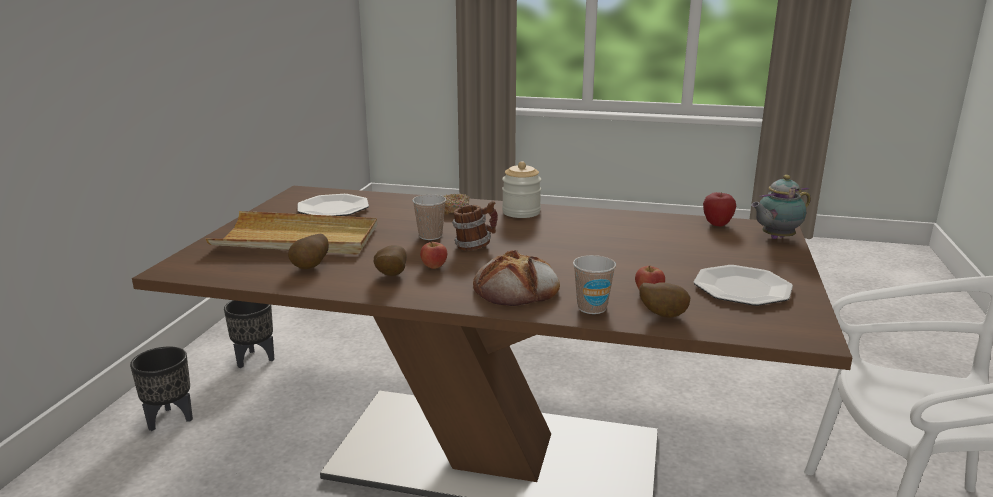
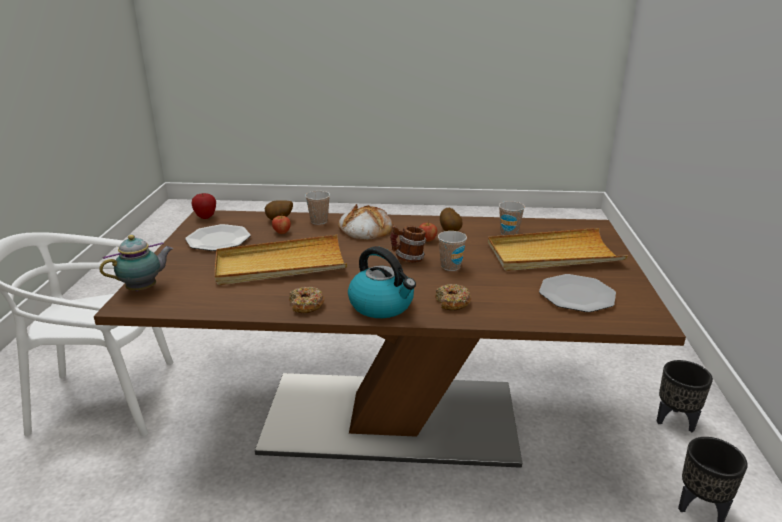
camera: 170 degrees right, 5 degrees up
potato [288,234,329,269] -> cup [499,201,525,235]
jar [502,161,541,218] -> kettle [348,246,416,318]
apple [703,192,736,226] -> apple moved to [191,193,216,219]
none -> beige tray [215,235,347,285]
none -> donut [289,286,325,314]

